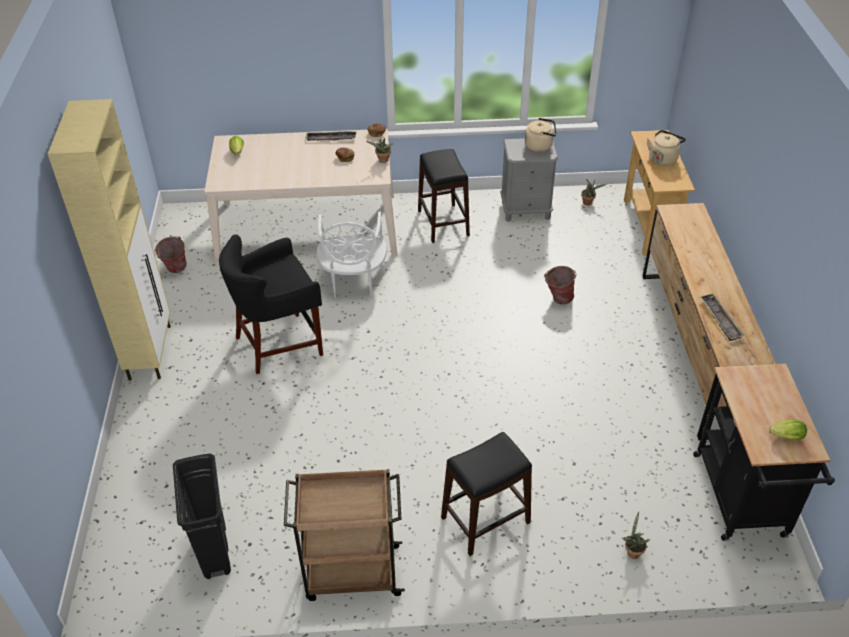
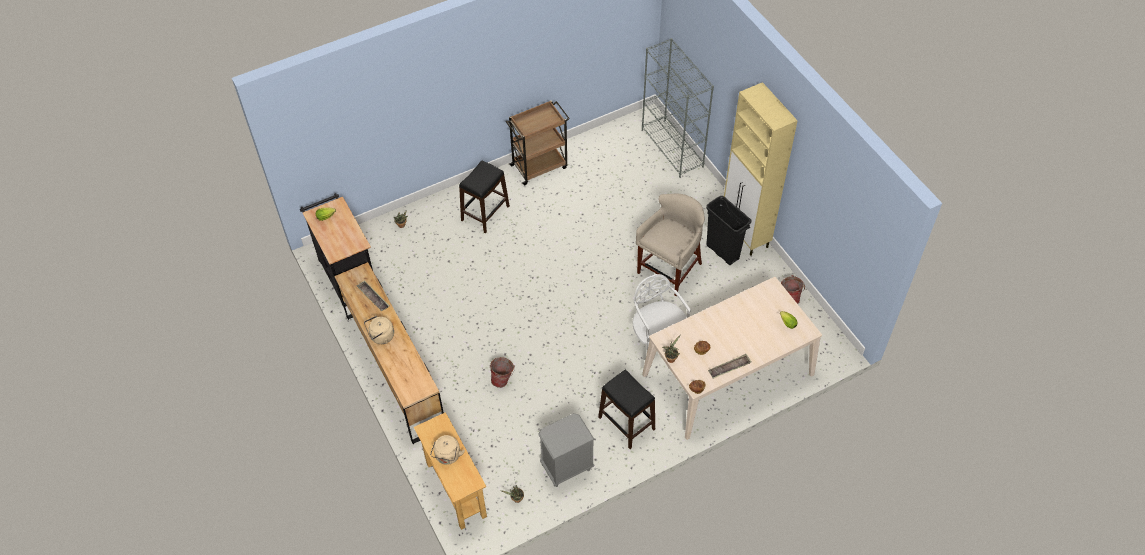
camera: 155 degrees right, 10 degrees up
black trash can [173,454,231,579] -> black trash can moved to [706,196,751,265]
black stool [219,234,323,374] -> beige stool [636,194,705,296]
beige kettle [525,118,557,152] -> beige kettle moved to [364,316,394,344]
none -> grey bookcase [642,38,714,178]

